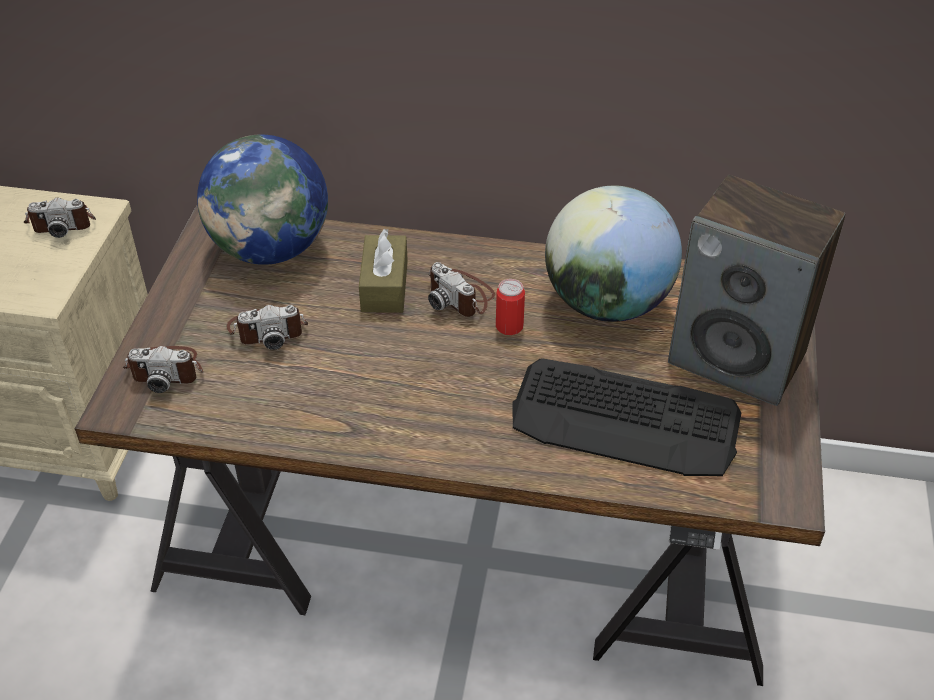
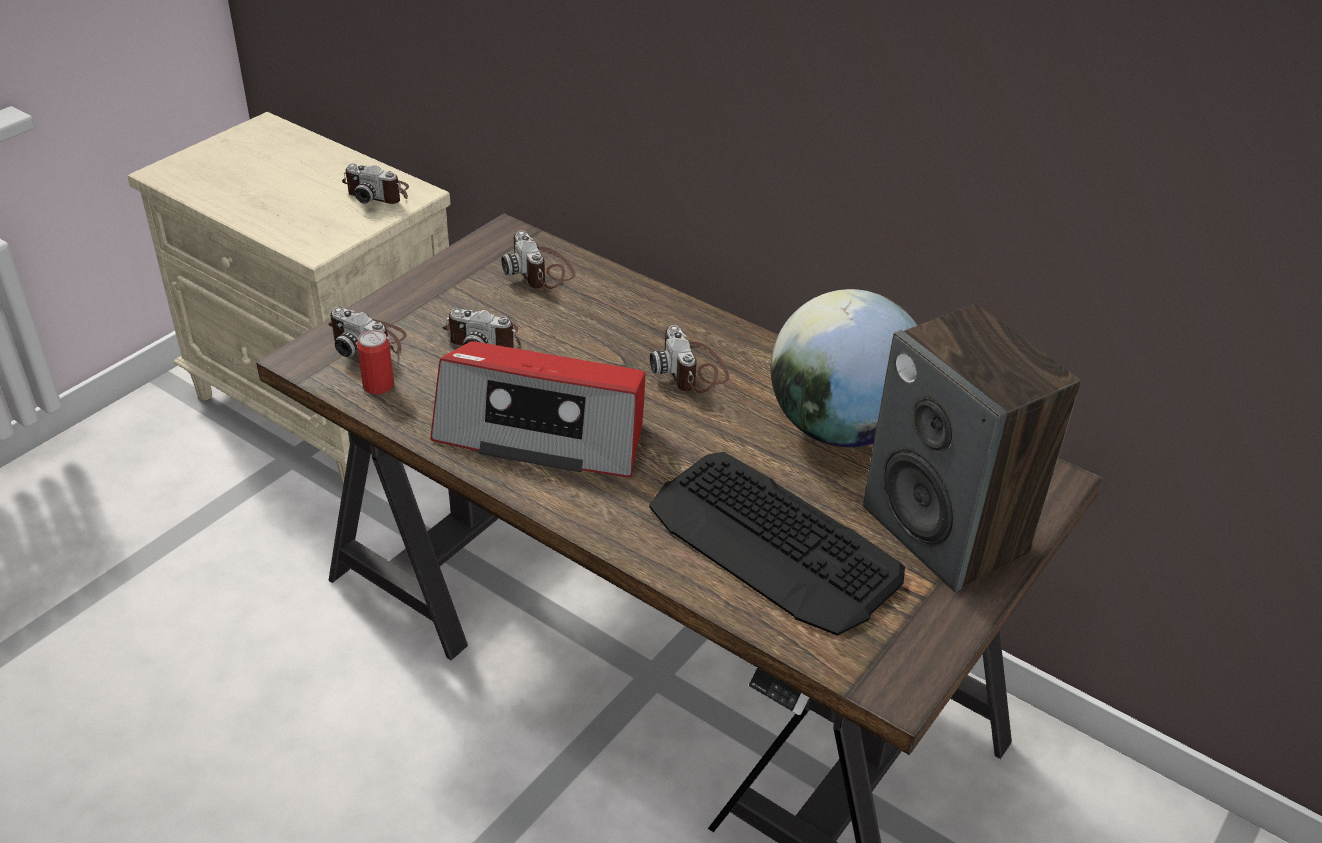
camera: 25 degrees right, 5 degrees down
globe [197,134,328,265] -> camera [501,231,575,289]
brown tissue box [359,229,408,313] -> none
can [496,279,525,335] -> can moved to [357,330,394,394]
none -> radio [430,341,645,478]

